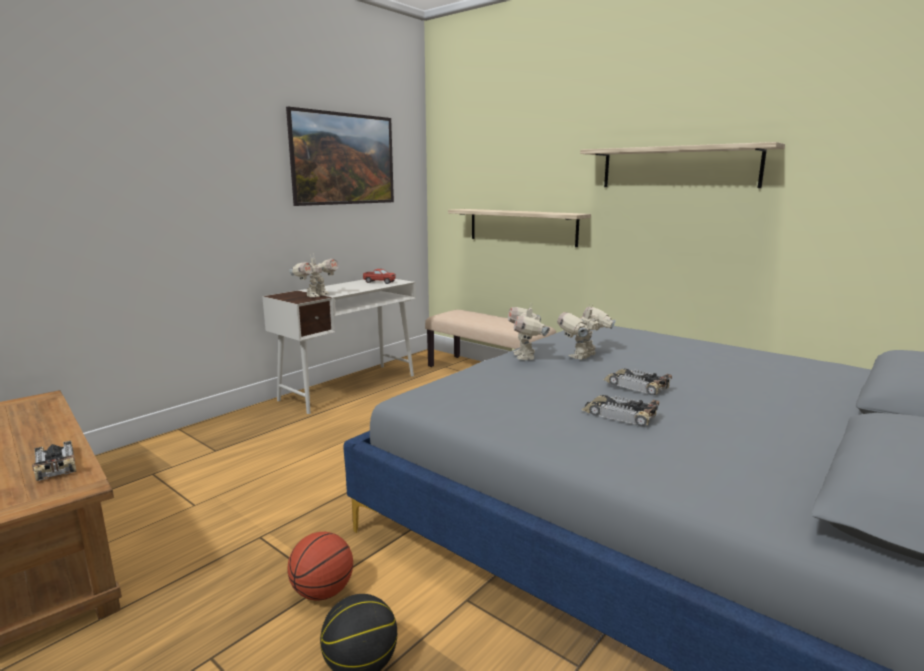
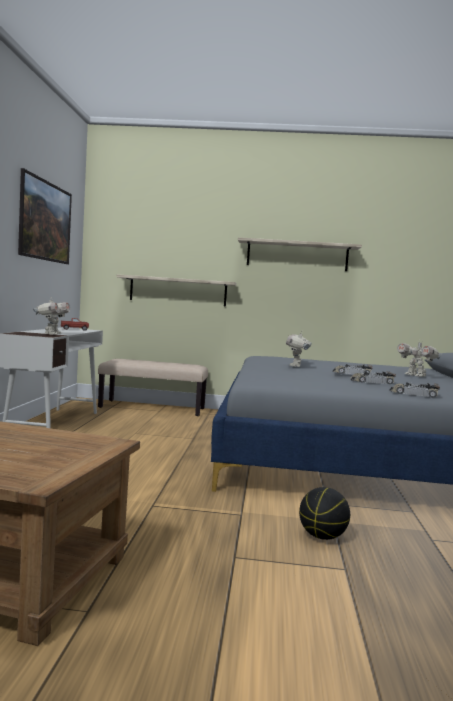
camera: 35 degrees left, 10 degrees down
toy car [32,441,76,481] -> toy car moved to [389,382,440,398]
basketball [287,532,353,601] -> none
toy robot [508,304,550,360] -> toy robot moved to [397,340,441,377]

